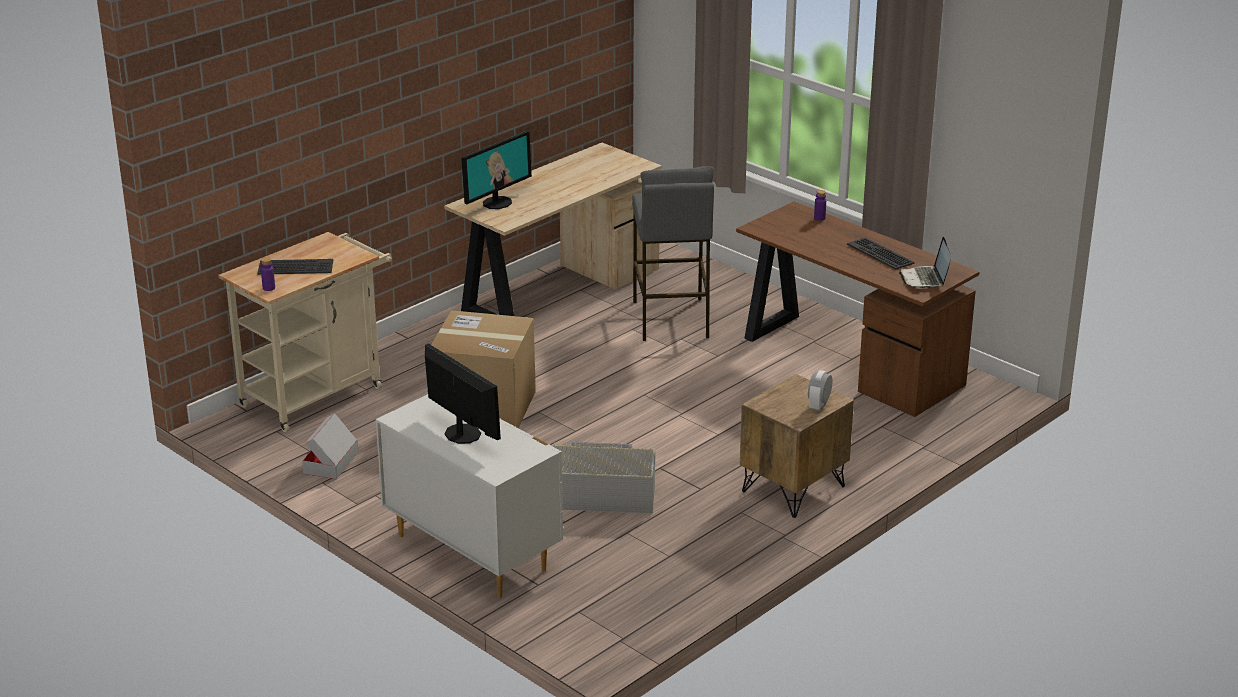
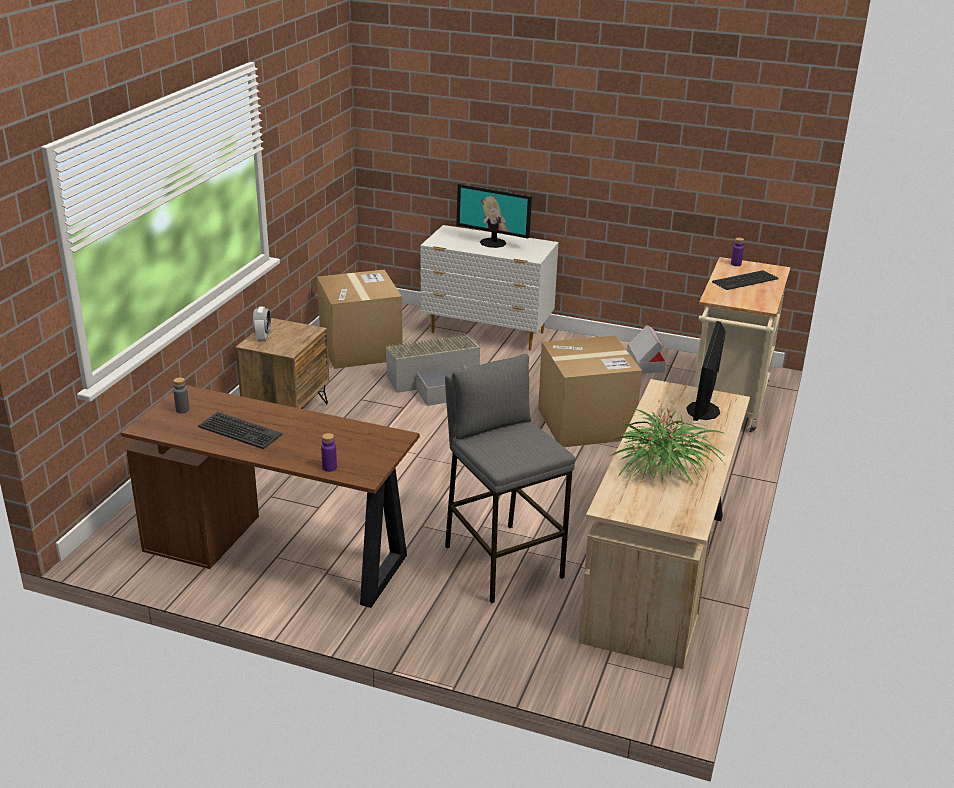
camera: 155 degrees right, 0 degrees up
laptop [899,237,951,289] -> grey bottle [173,377,190,413]
none -> cardboard box [317,269,403,369]
none -> potted plant [609,407,726,485]

